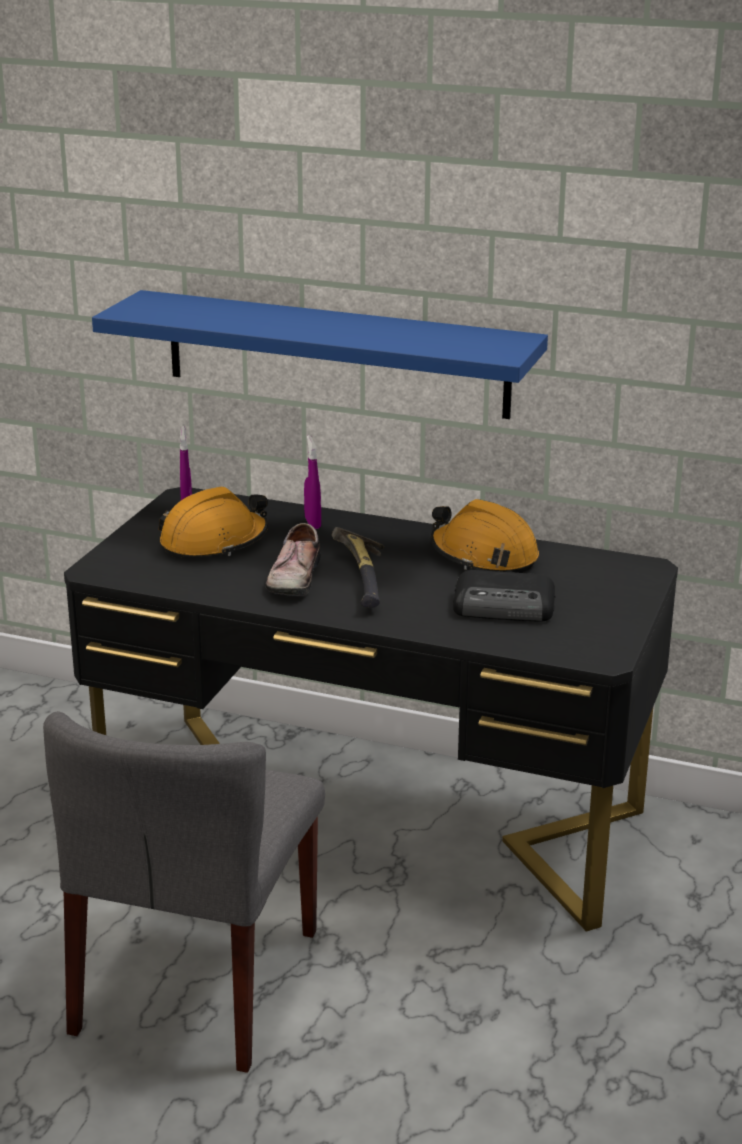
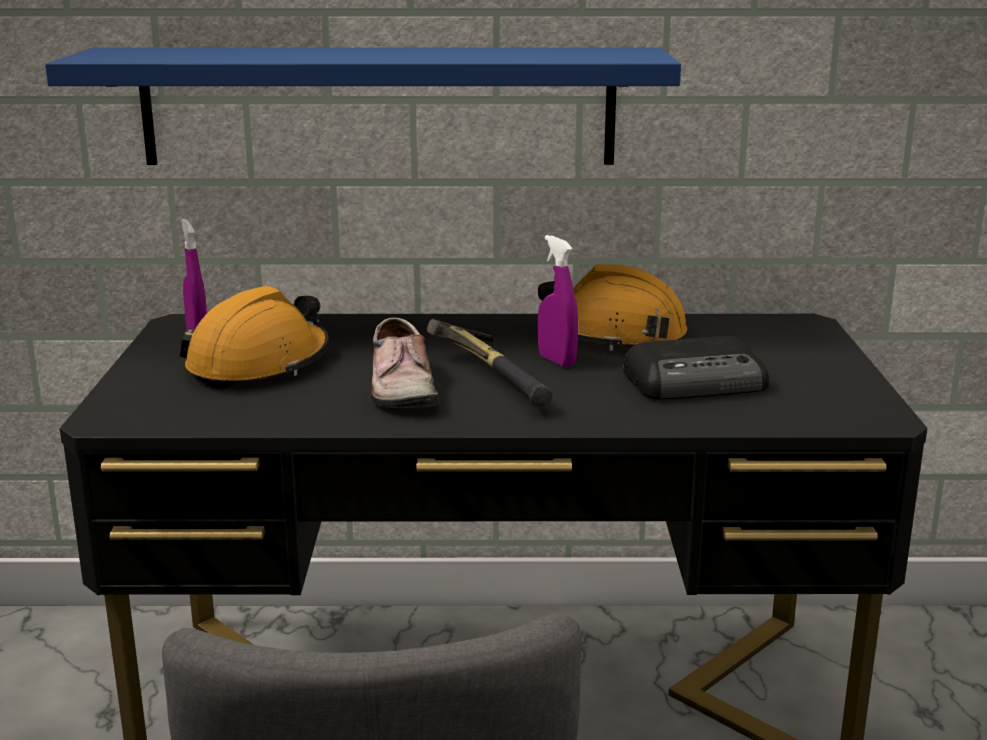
camera: 20 degrees left, 5 degrees down
purple spray bottle [304,435,321,529] -> purple spray bottle moved to [538,235,578,367]

